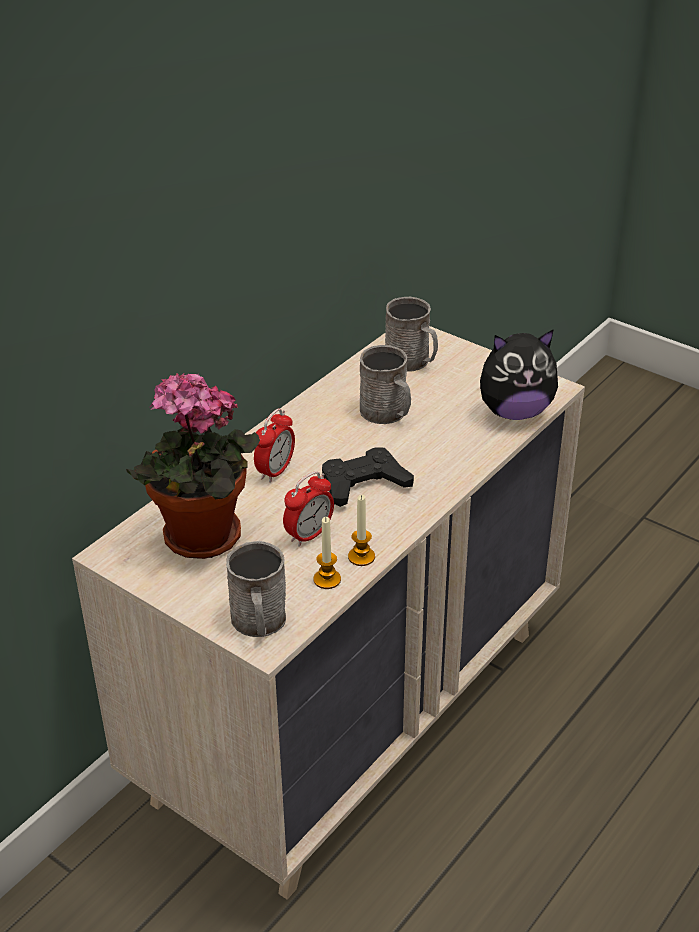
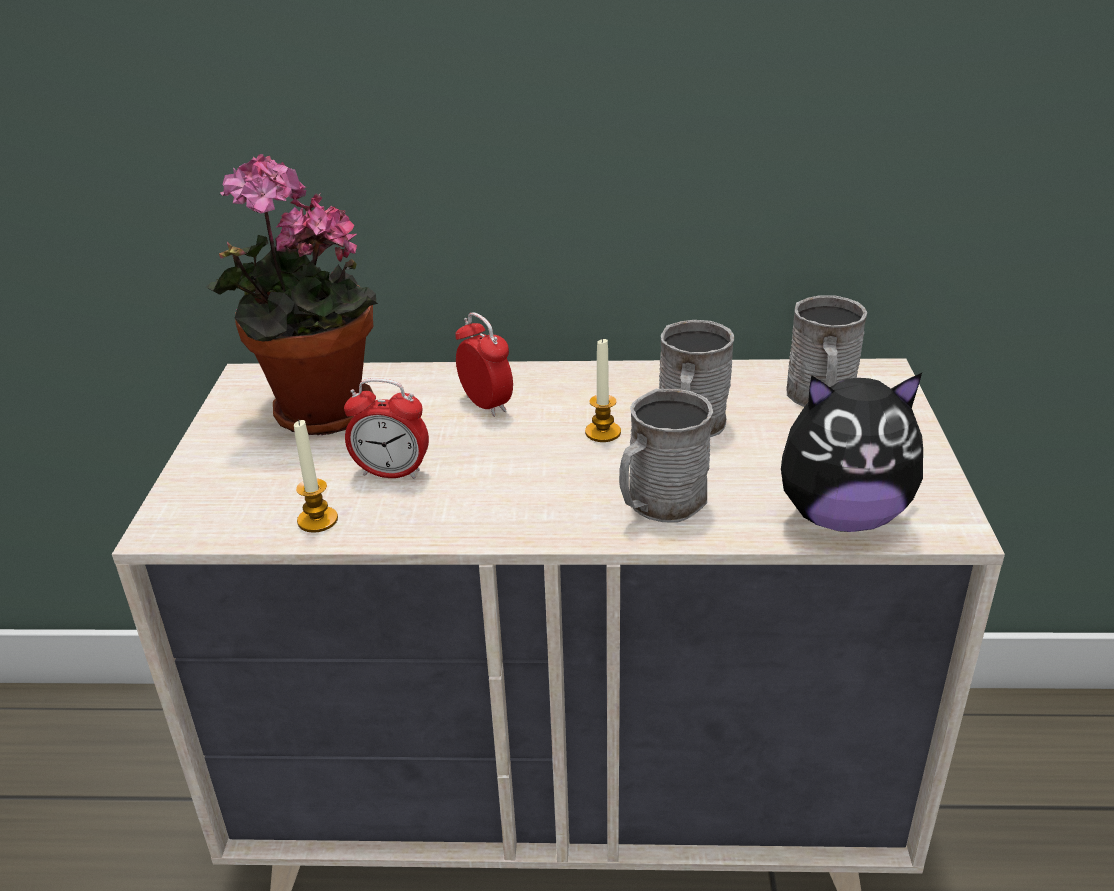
camera: 55 degrees right, 5 degrees down
grey mug [226,541,286,637] -> grey mug moved to [619,389,713,522]
alarm clock [254,409,295,483] -> alarm clock turned 120 degrees counterclockwise [456,312,513,417]
black game controller [322,447,414,507] -> none
candle [348,495,375,566] -> candle moved to [585,337,621,442]
plush toy [480,329,558,420] -> plush toy turned 45 degrees counterclockwise [781,373,923,532]

